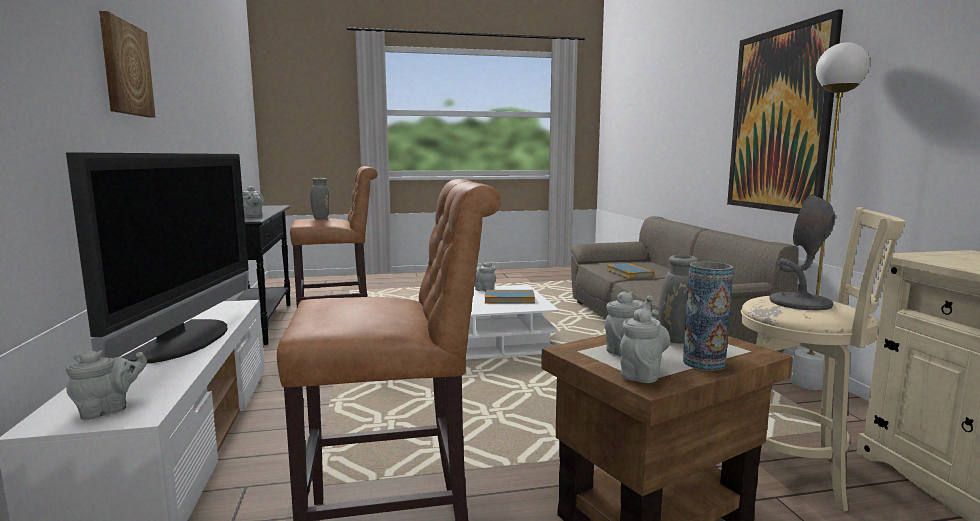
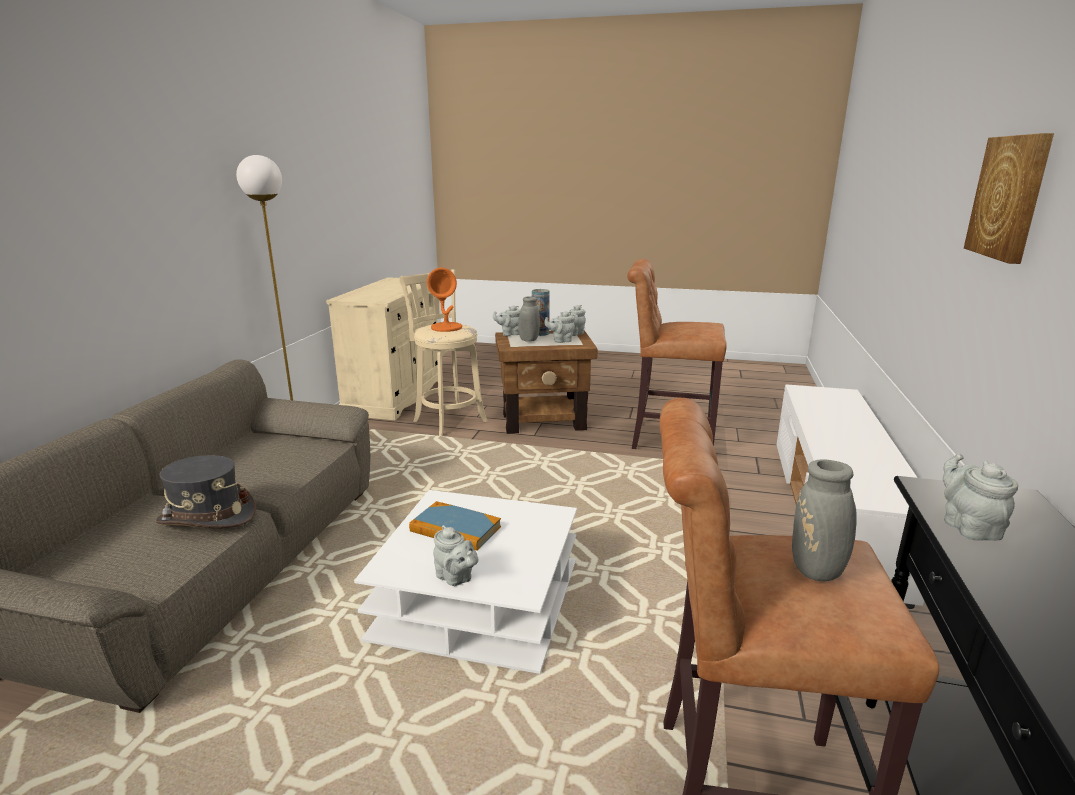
camera: 155 degrees left, 10 degrees up
television [66,152,249,363] -> none
grey teapot [66,350,147,420] -> grey teapot moved to [493,305,520,336]
book [607,263,654,279] -> grey hat [155,455,256,528]
picture [727,9,843,214] -> none
grey table lamp [769,194,835,310] -> orange table lamp [427,268,462,332]

